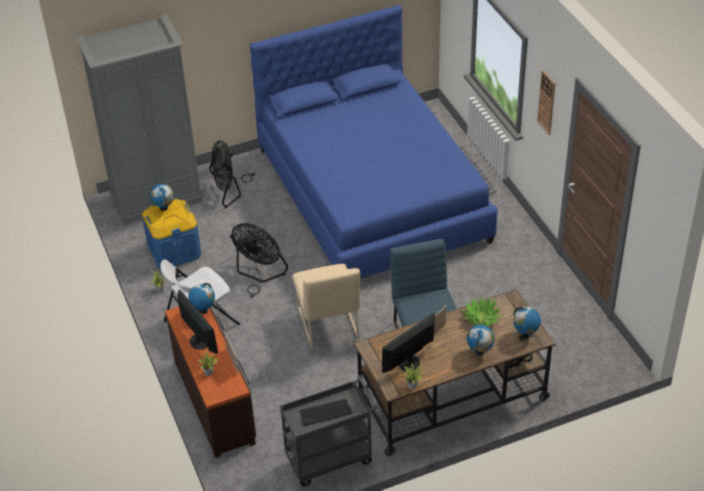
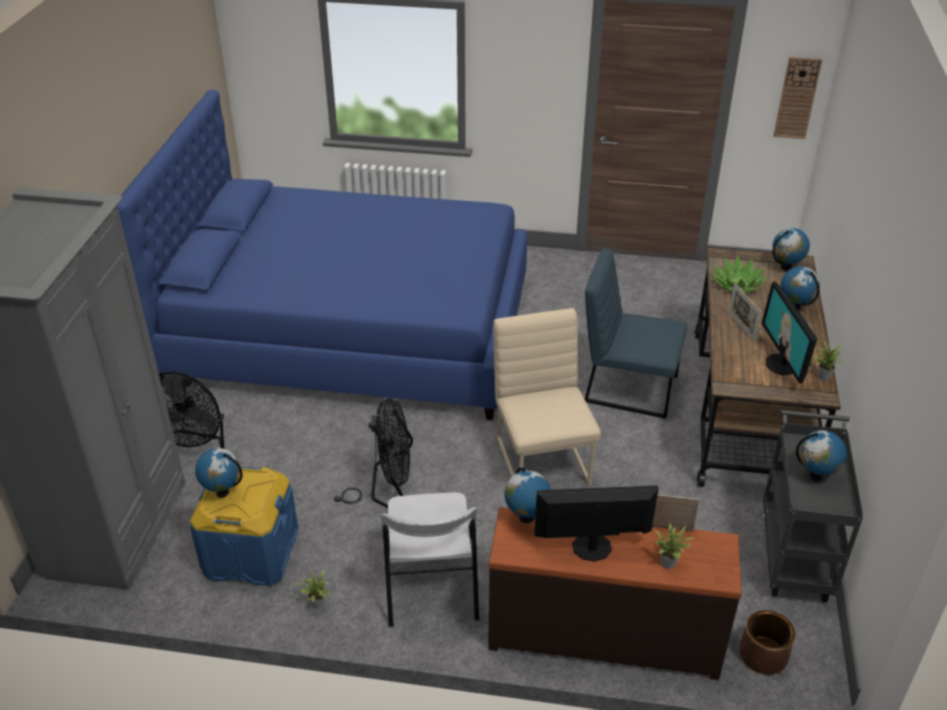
camera: 60 degrees left, 5 degrees down
black fan [230,223,288,298] -> black fan turned 120 degrees clockwise [333,398,413,508]
beige chair [293,264,360,349] -> beige chair turned 120 degrees counterclockwise [493,308,601,486]
keyboard [299,399,352,426] -> globe [796,430,847,481]
wall clock [537,70,555,135] -> wall clock moved to [774,57,822,139]
none -> brown planter [739,610,795,675]

